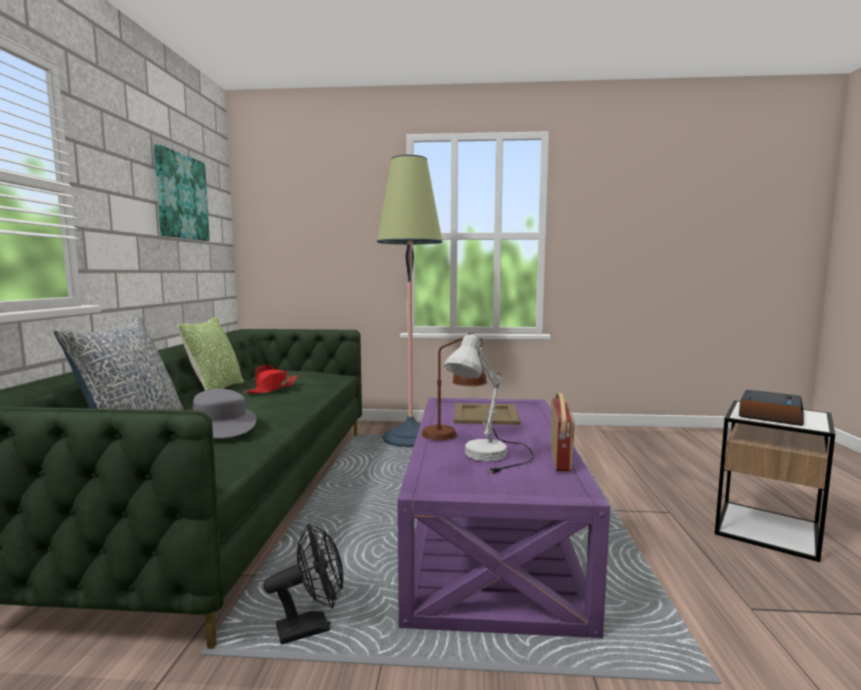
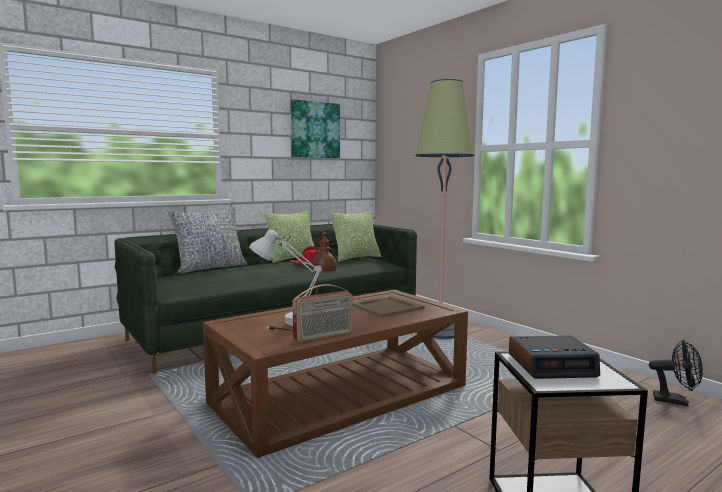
camera: 50 degrees right, 0 degrees up
grey hat [193,389,256,439] -> none
black fan [263,524,343,645] -> black fan moved to [649,339,703,406]
purple coffee table [397,398,610,638] -> brown coffee table [203,290,468,458]
none -> pillow [330,211,381,262]

